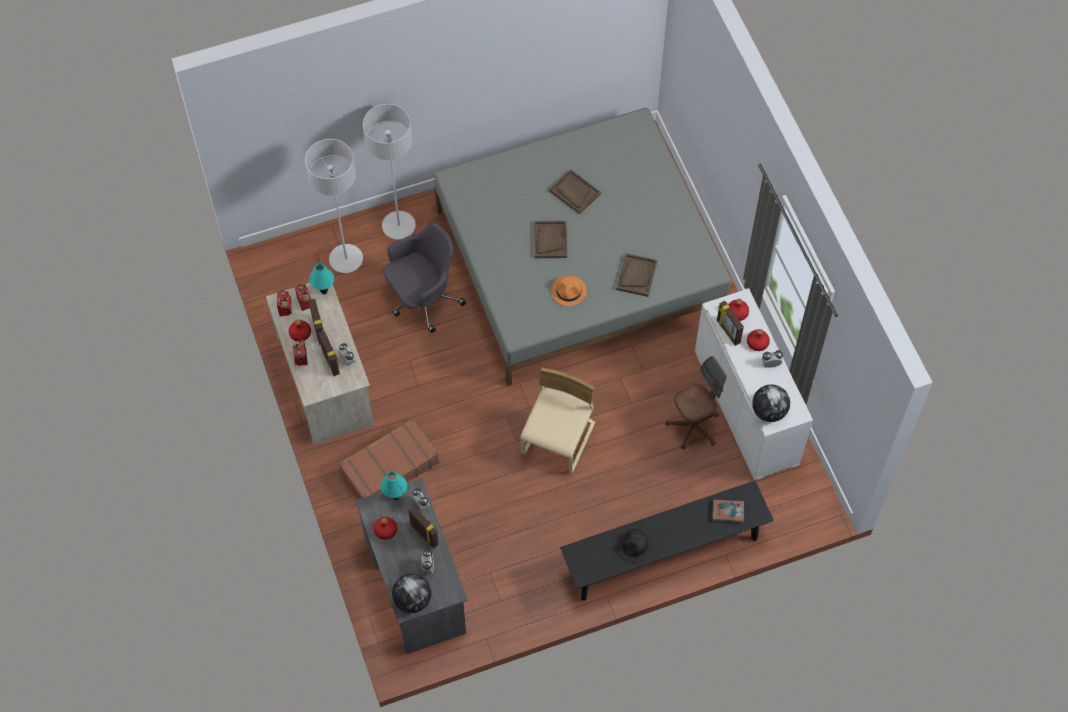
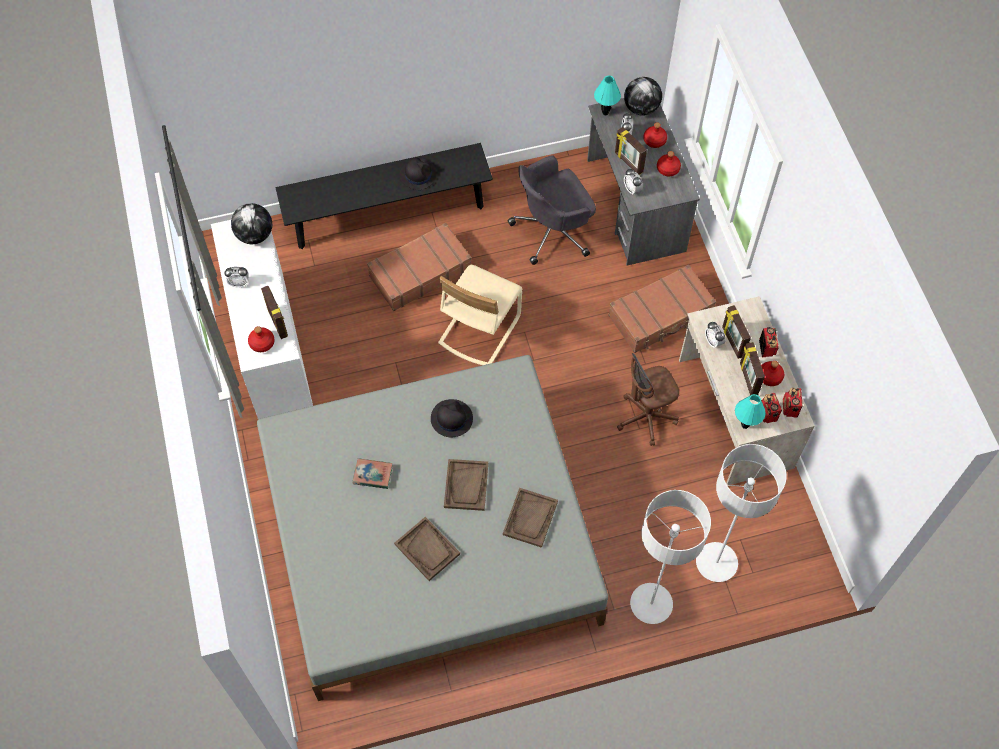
camera: 175 degrees left, 0 degrees up
turquoise table lamp [380,471,407,500] -> turquoise table lamp moved to [594,75,621,115]
grey office chair [383,223,466,333] -> grey office chair moved to [508,156,596,265]
orange hat [551,275,587,306] -> black hat [431,399,473,437]
brown tray [616,253,657,297] -> brown tray moved to [503,488,558,548]
brown office chair [665,356,727,450] -> brown office chair moved to [617,353,679,446]
book [713,499,744,523] -> book moved to [352,458,393,489]
red bottle [747,329,770,351] -> red bottle moved to [643,122,667,148]
none -> brown suitcase [367,223,471,311]

